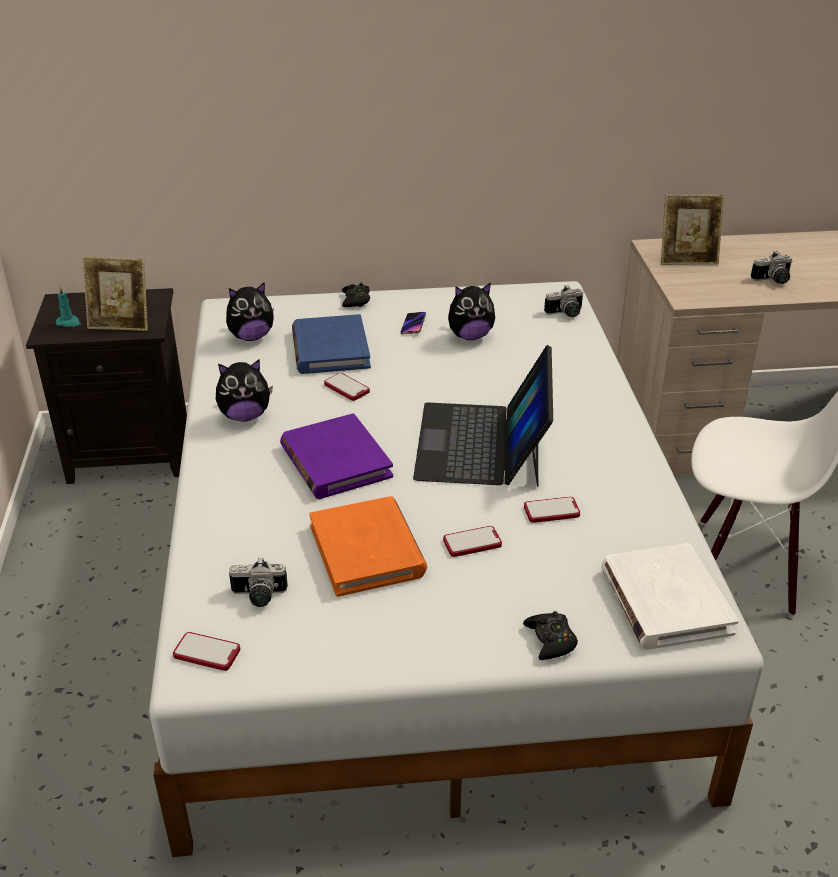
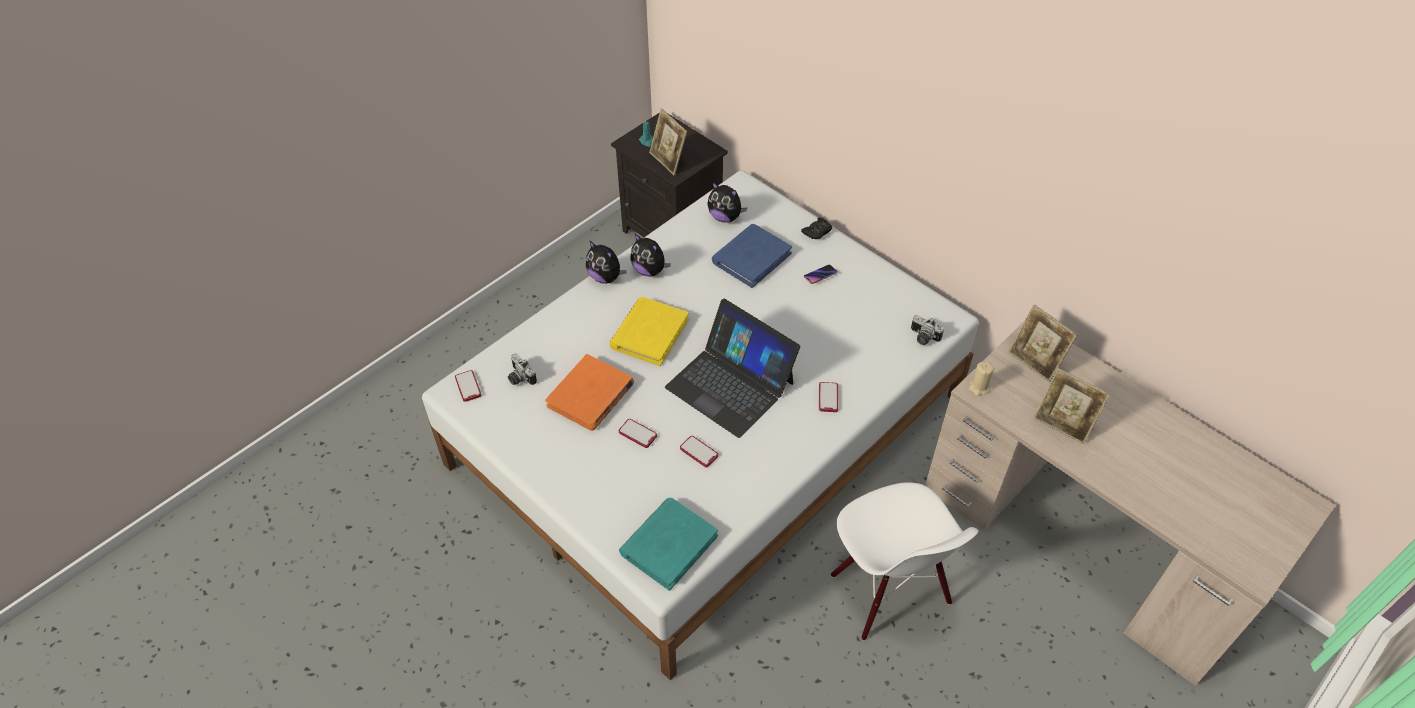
camera: 50 degrees right, 15 degrees up
purple book [280,413,393,499] -> yellow book [609,297,689,366]
phone [324,373,370,401] -> phone moved to [819,382,838,412]
laptop [413,345,553,487] -> laptop turned 105 degrees counterclockwise [665,299,800,438]
plush toy [448,283,495,340] -> plush toy moved to [586,240,627,284]
black game controller [523,611,578,660] -> none
white book [601,543,739,650] -> turquoise book [619,498,718,591]
camera [751,251,792,284] -> picture frame [1033,368,1110,444]
none -> beige candle [969,361,994,396]

